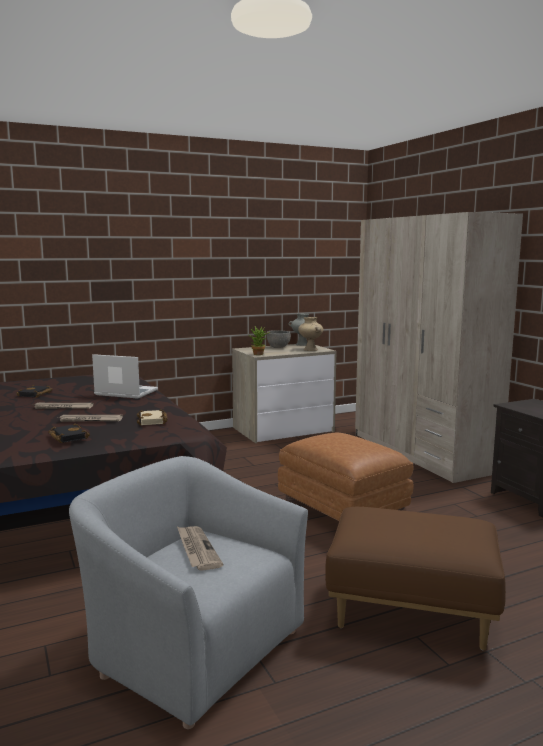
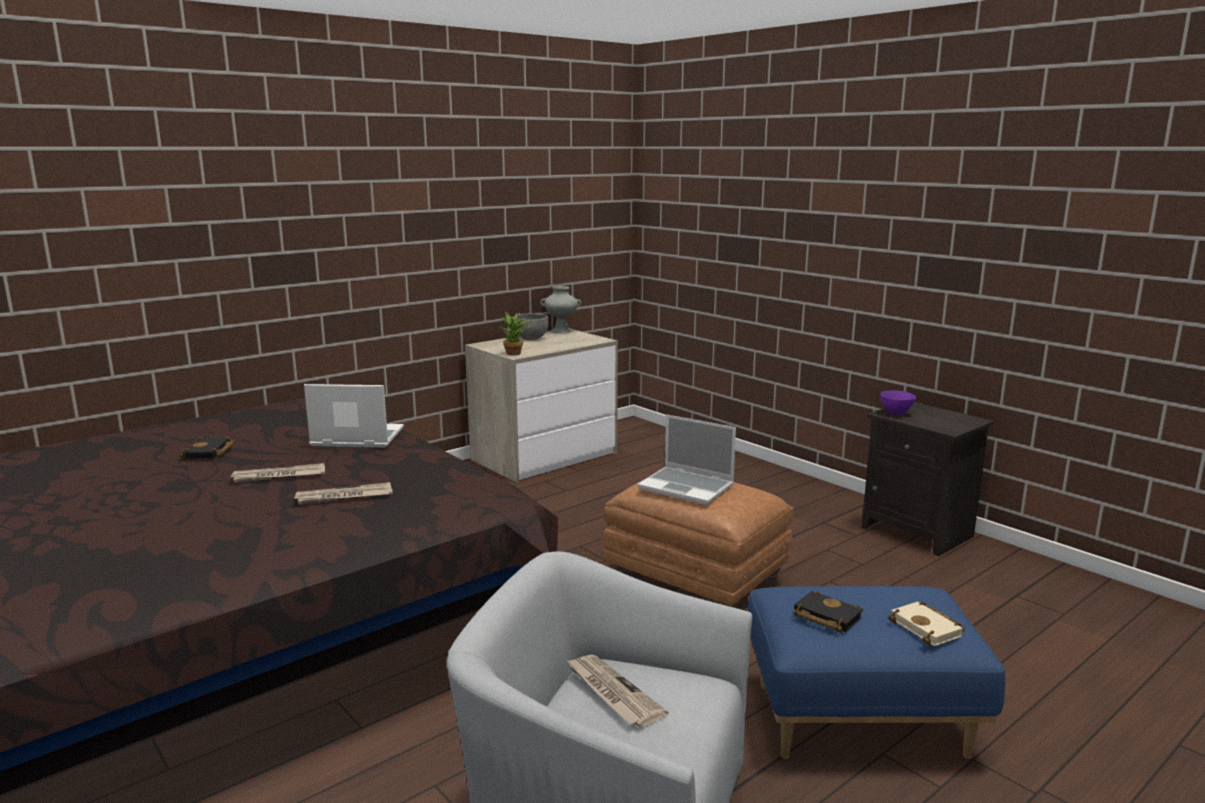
camera: 15 degrees left, 5 degrees up
black book [48,423,90,443] -> black book moved to [793,590,863,633]
beige book [137,409,168,425] -> beige book moved to [888,601,965,646]
beige vase [298,317,323,351] -> none
brown ottoman [325,507,506,651] -> blue ottoman [747,586,1005,759]
beige wardrobe [355,212,523,483] -> none
none -> laptop [637,414,736,505]
none -> purple bowl [880,391,916,415]

